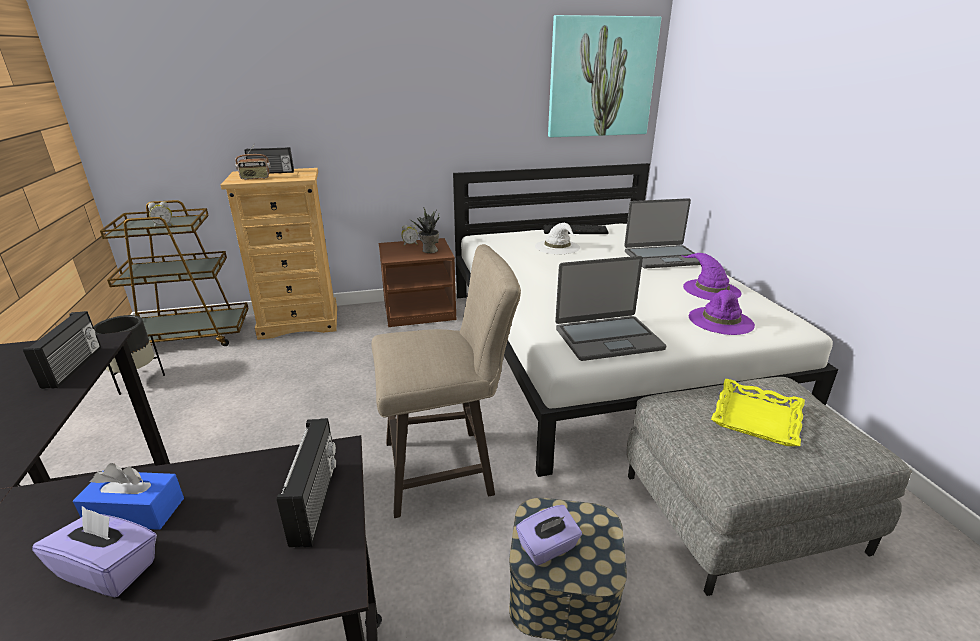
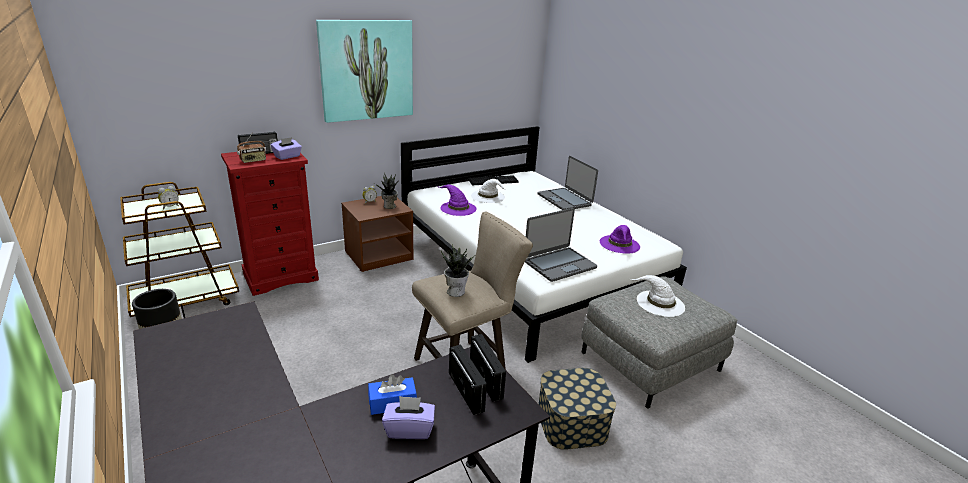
camera: 20 degrees left, 0 degrees up
radio [23,311,101,389] -> radio moved to [449,344,487,415]
beige dresser [221,168,337,340] -> red dresser [221,152,319,296]
purple tissue box [516,505,582,566] -> purple tissue box moved to [271,137,302,160]
picture [548,15,661,137] -> picture moved to [316,20,413,123]
laptop [624,198,701,269] -> laptop turned 90 degrees clockwise [538,156,598,210]
purple hat [681,253,741,300] -> purple hat moved to [439,184,477,216]
yellow tray [711,379,805,446] -> white hat [630,275,685,317]
none -> potted plant [441,244,476,297]

